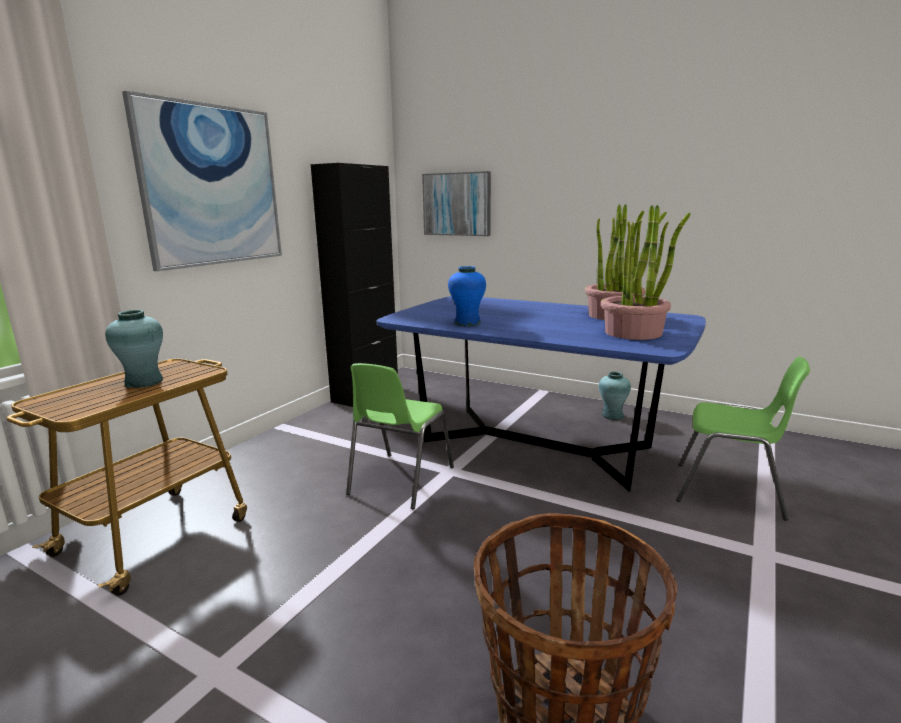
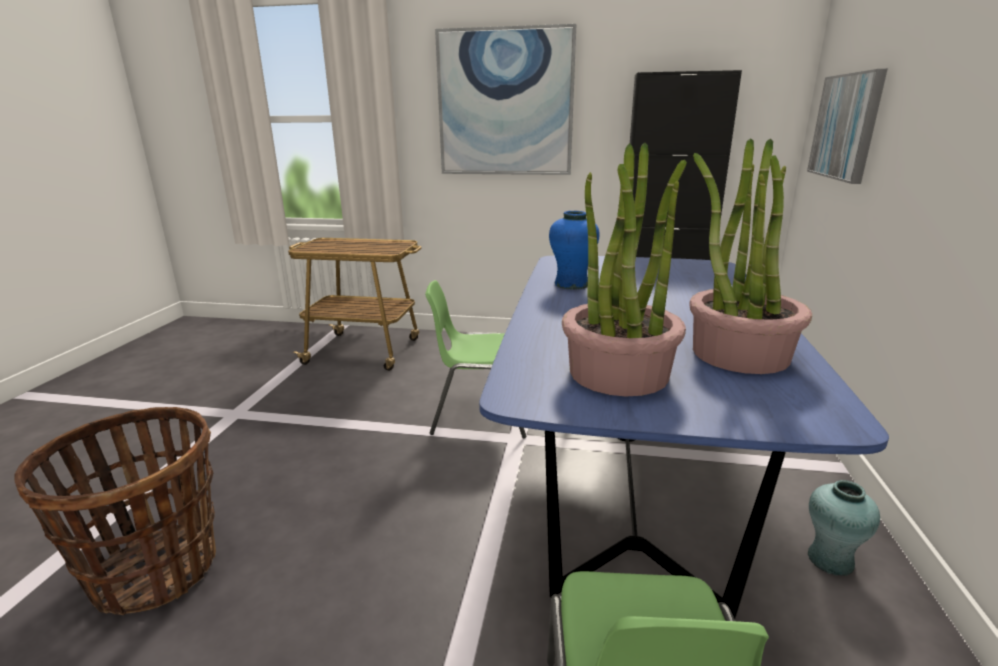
camera: 70 degrees right, 5 degrees up
turquoise vase [105,310,163,388] -> none

